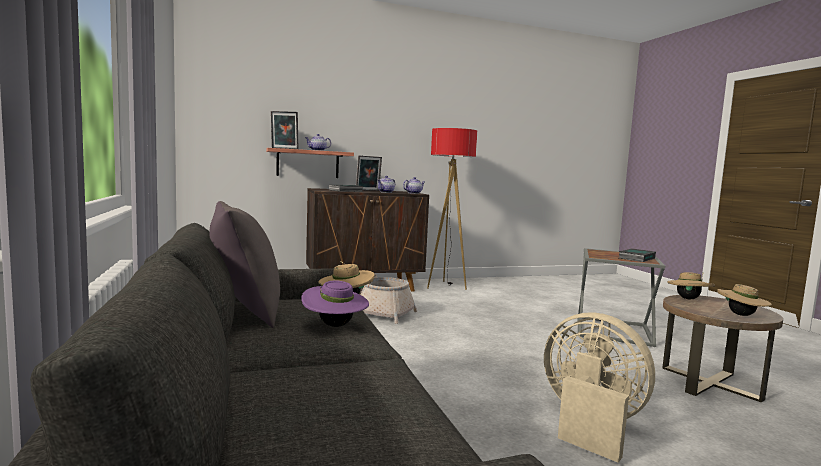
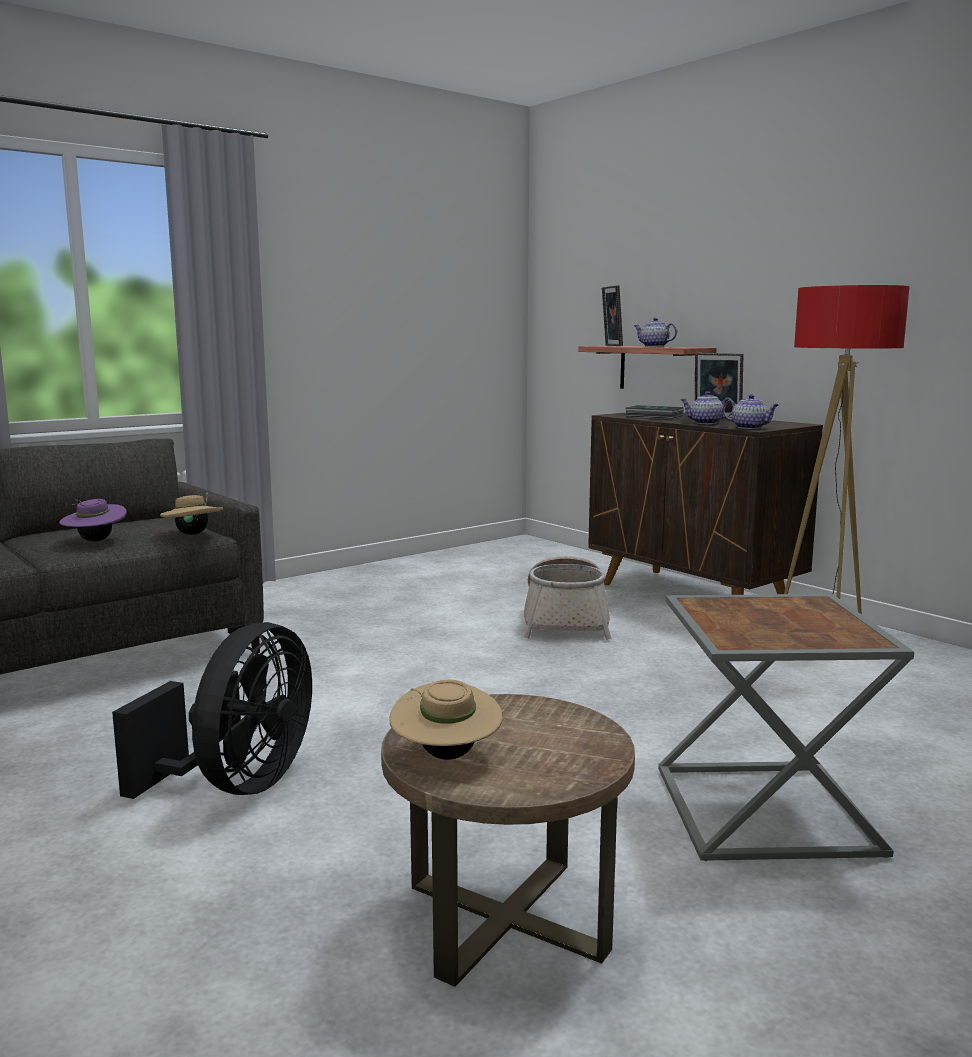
camera: 70 degrees right, 5 degrees up
grey pillow [210,201,280,328] -> none
beige fan [544,312,655,463] -> black fan [112,622,312,799]
book [619,248,656,262] -> none
beige hat [667,272,715,299] -> none

